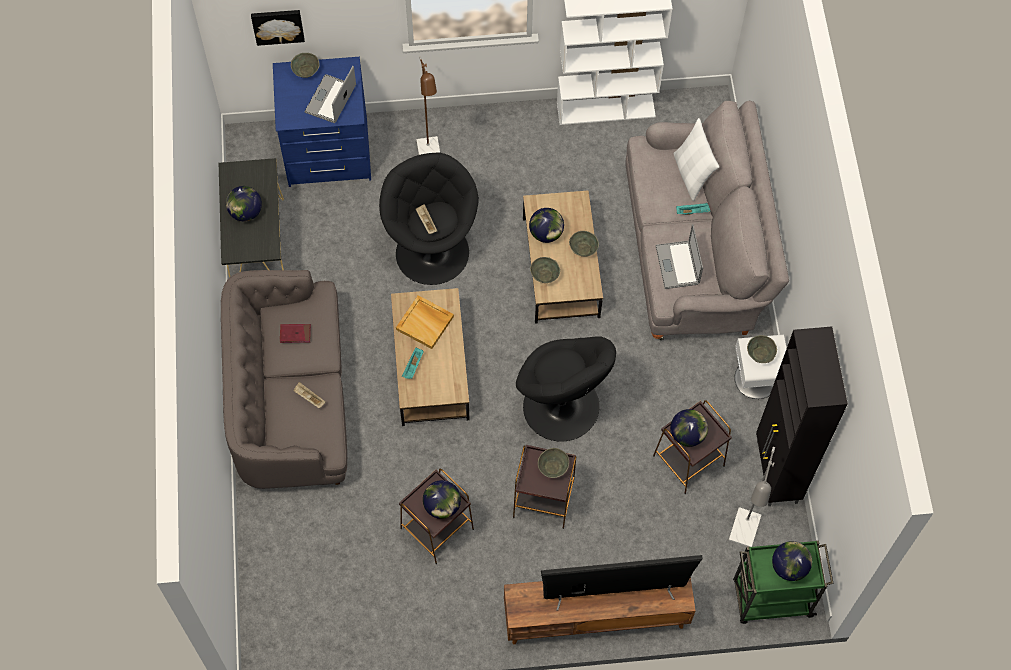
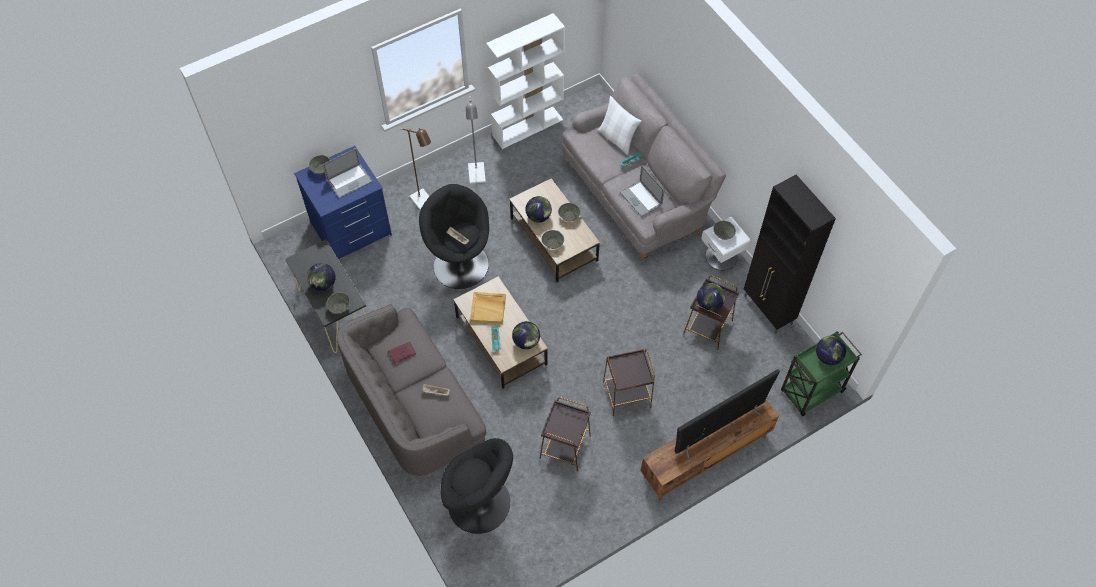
camera: 25 degrees left, 5 degrees down
picture [251,10,305,46] -> none
laptop [304,66,356,123] -> laptop turned 120 degrees counterclockwise [322,148,372,198]
globe [423,480,461,519] -> globe moved to [512,321,540,349]
black armchair [516,336,616,442] -> black armchair moved to [441,438,513,534]
grey bowl [538,448,569,478] -> grey bowl moved to [327,292,350,313]
grey floor lamp [729,447,775,547] -> grey floor lamp moved to [466,96,486,184]

